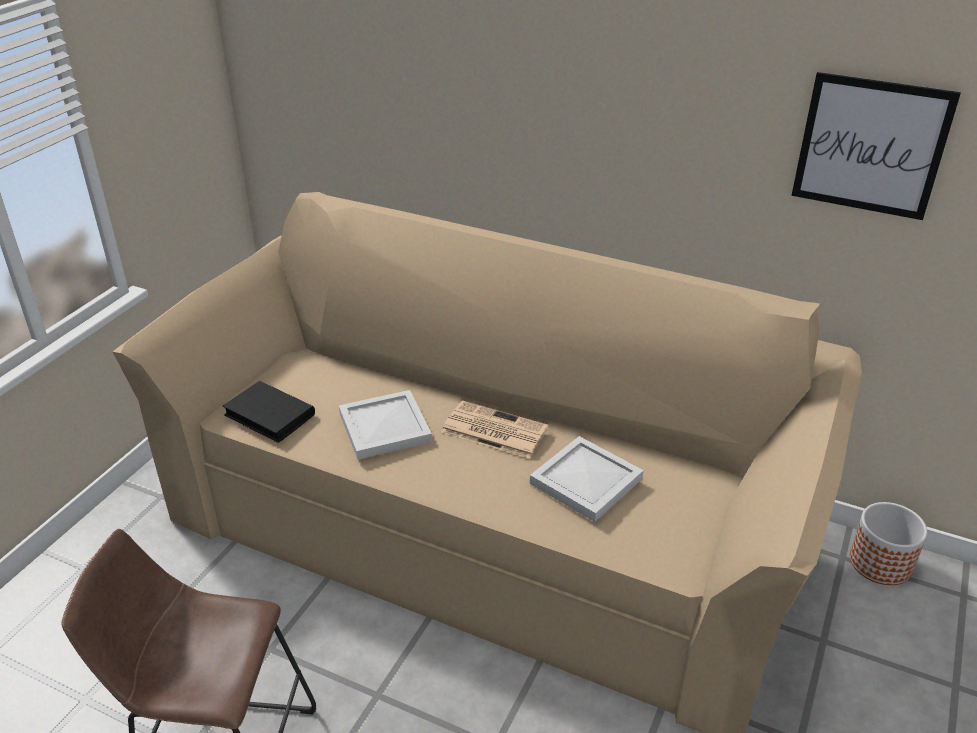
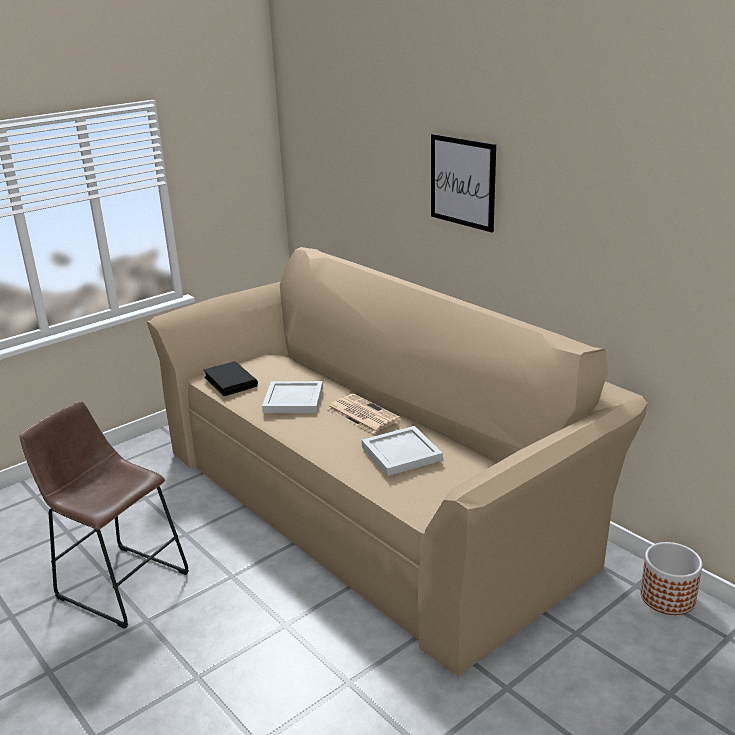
camera: 25 degrees right, 10 degrees down
picture [791,72,961,220] -> picture moved to [431,134,496,233]

